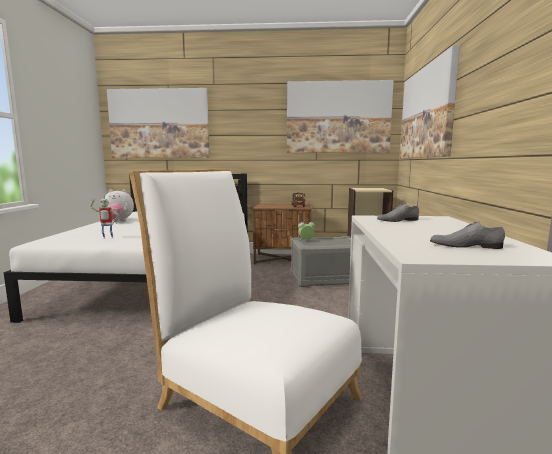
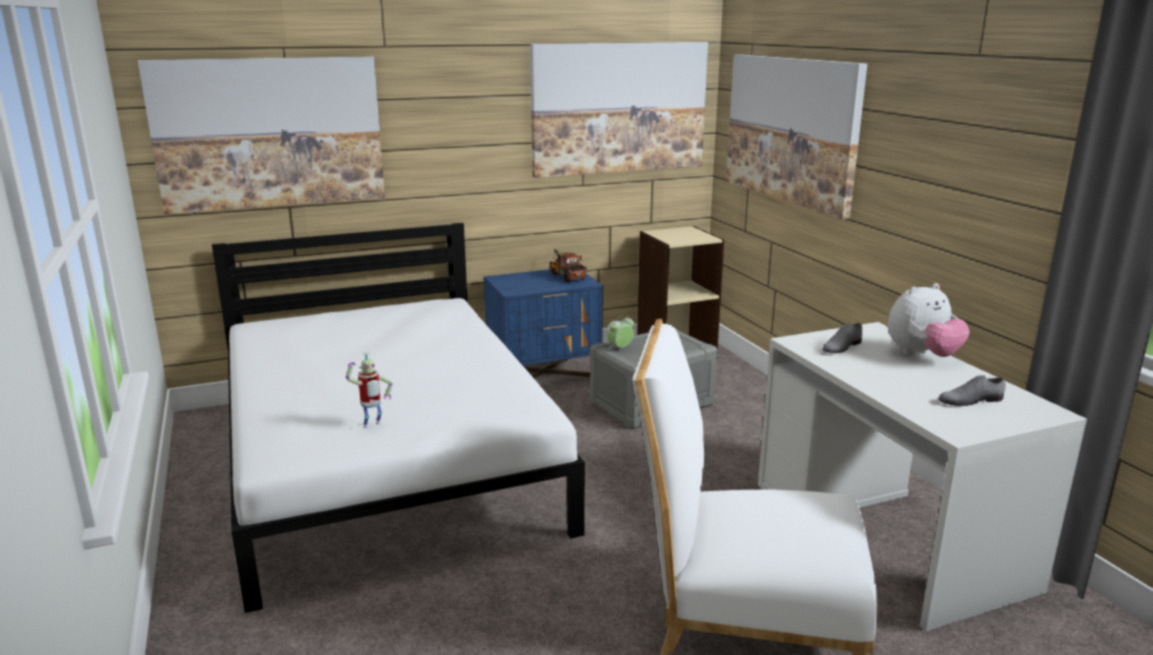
camera: 25 degrees left, 10 degrees up
plush toy [100,189,134,221] -> plush toy moved to [888,283,970,357]
brown nightstand [253,204,311,264] -> blue nightstand [483,269,603,378]

